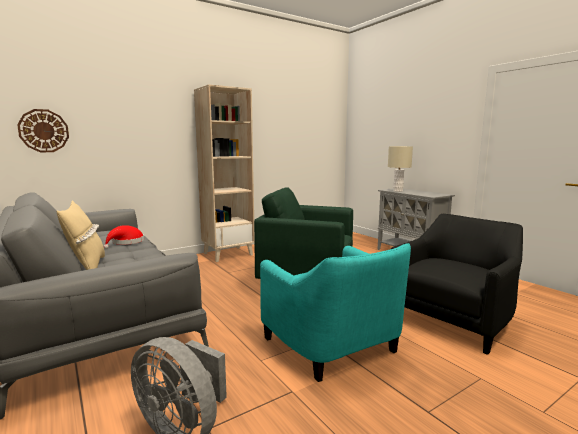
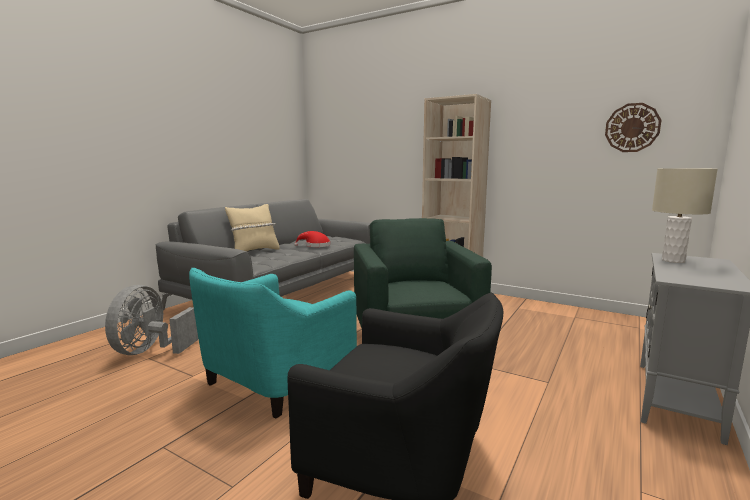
camera: 65 degrees right, 0 degrees up
wall clock [17,109,69,152] -> wall clock moved to [605,103,661,152]

